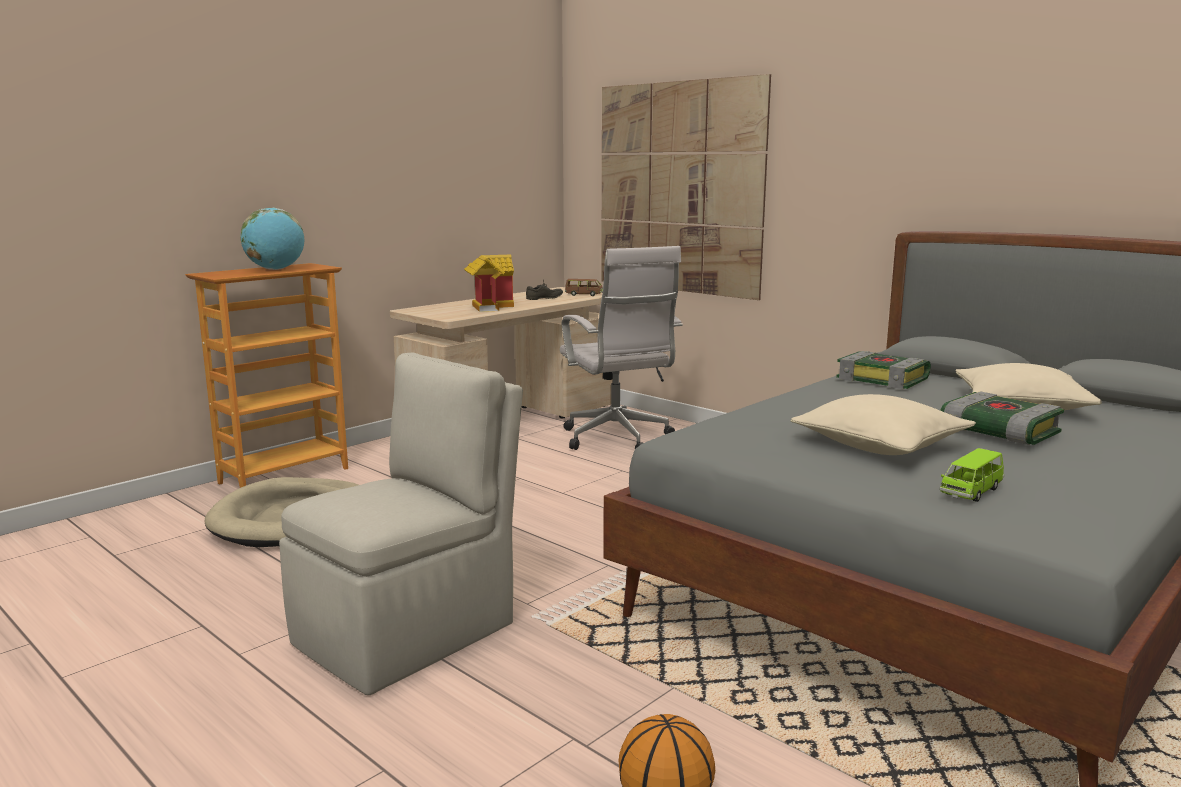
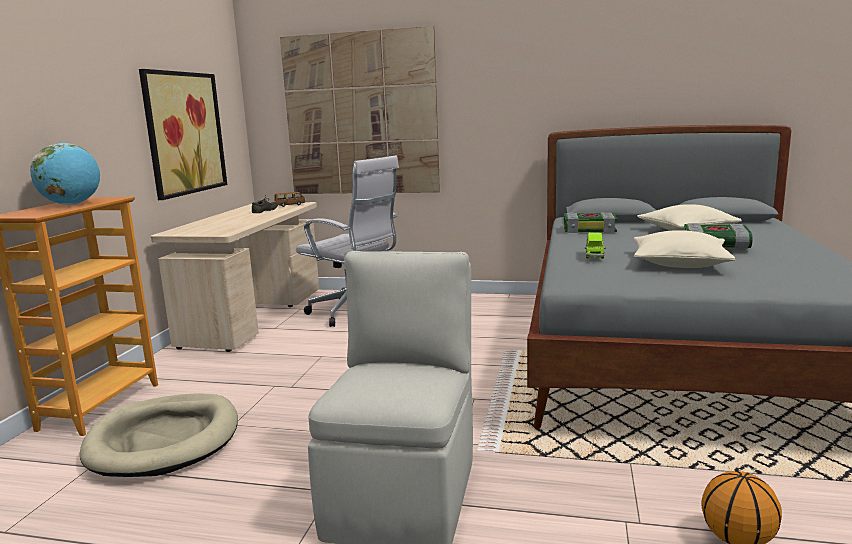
camera: 30 degrees left, 0 degrees up
toy house [464,255,514,312] -> none
green toy car [939,448,1004,502] -> green toy car moved to [585,233,606,259]
none -> picture [139,69,227,200]

